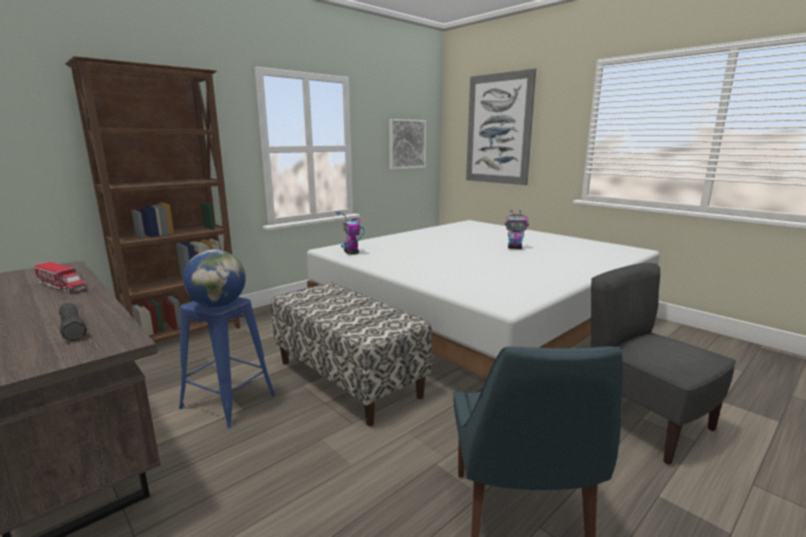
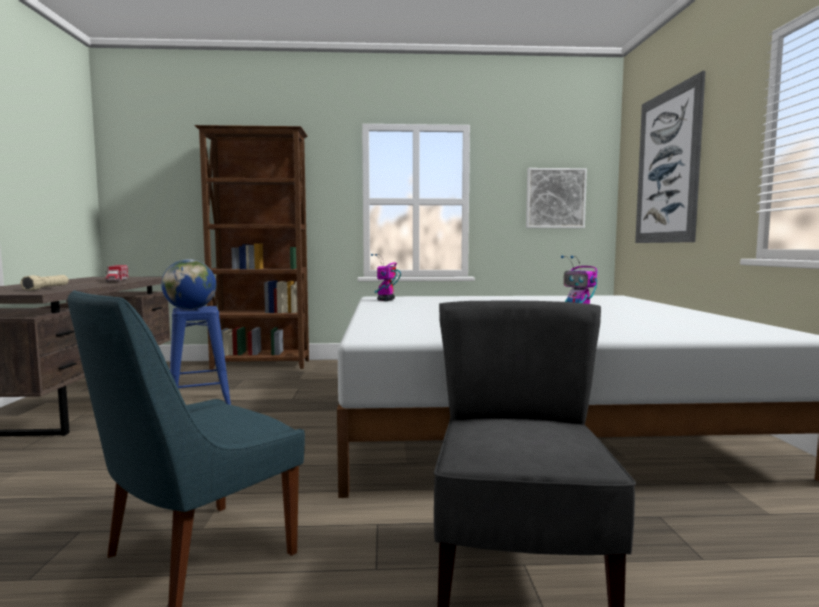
camera: 40 degrees right, 10 degrees down
black flashlight [59,303,87,341] -> beige flashlight [20,275,69,291]
bench [271,282,432,426] -> none

